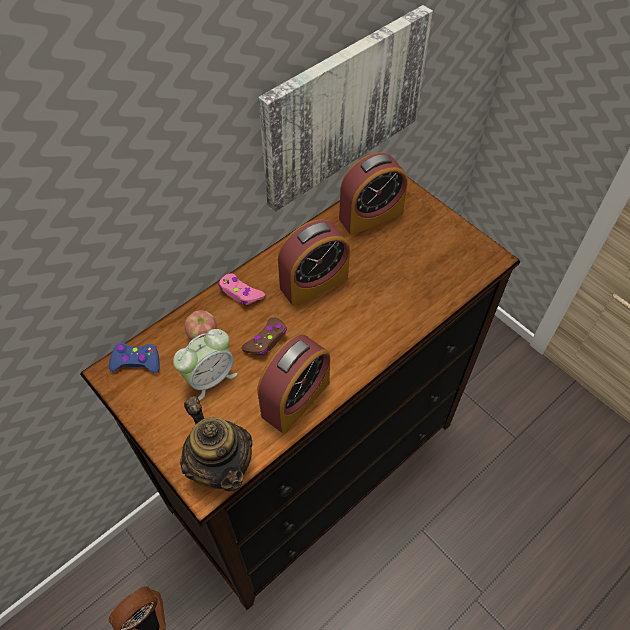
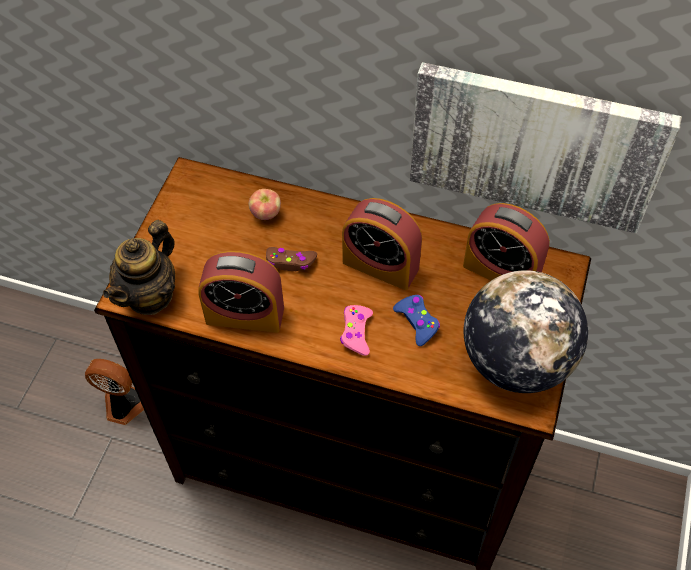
camera: 60 degrees right, 0 degrees up
blue game controller [109,343,160,373] -> blue game controller moved to [393,295,440,346]
alarm clock [173,329,237,401] -> none
pink game controller [218,273,265,305] -> pink game controller moved to [340,305,373,356]
none -> globe [464,270,588,393]

